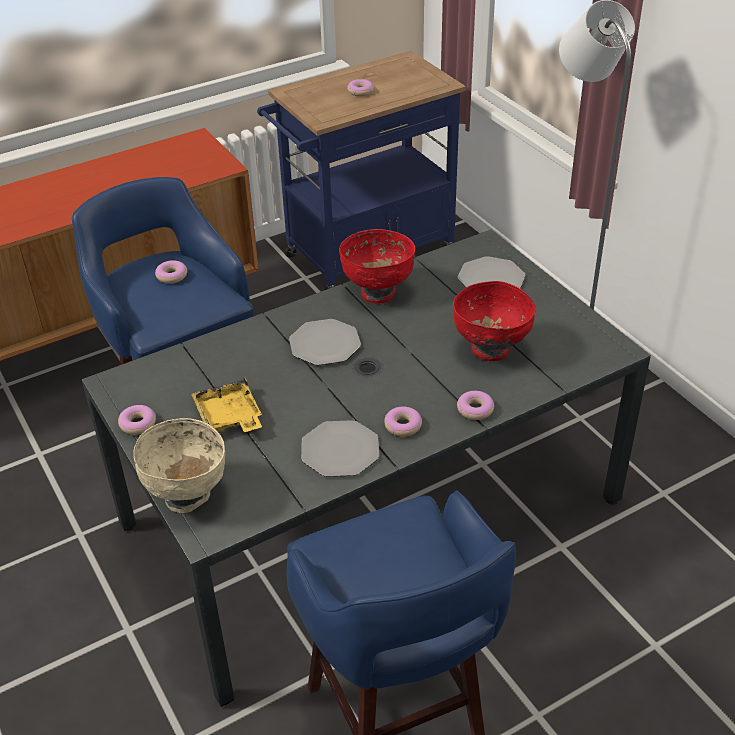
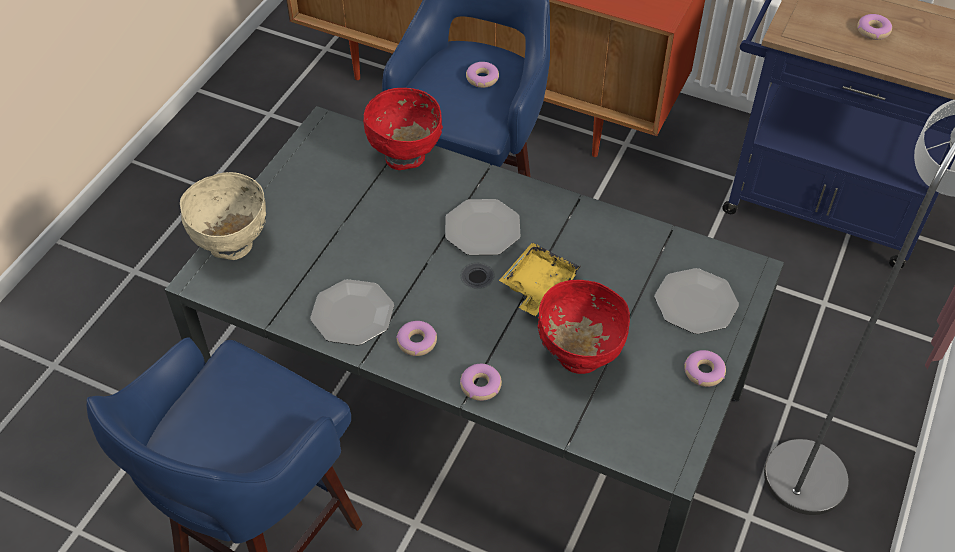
camera: 55 degrees right, 10 degrees up
donut [118,405,156,435] -> donut moved to [684,350,726,387]
yellow tray [191,376,262,432] -> yellow tray moved to [499,242,582,316]
red bowl [339,229,415,304] -> red bowl moved to [363,88,443,170]

